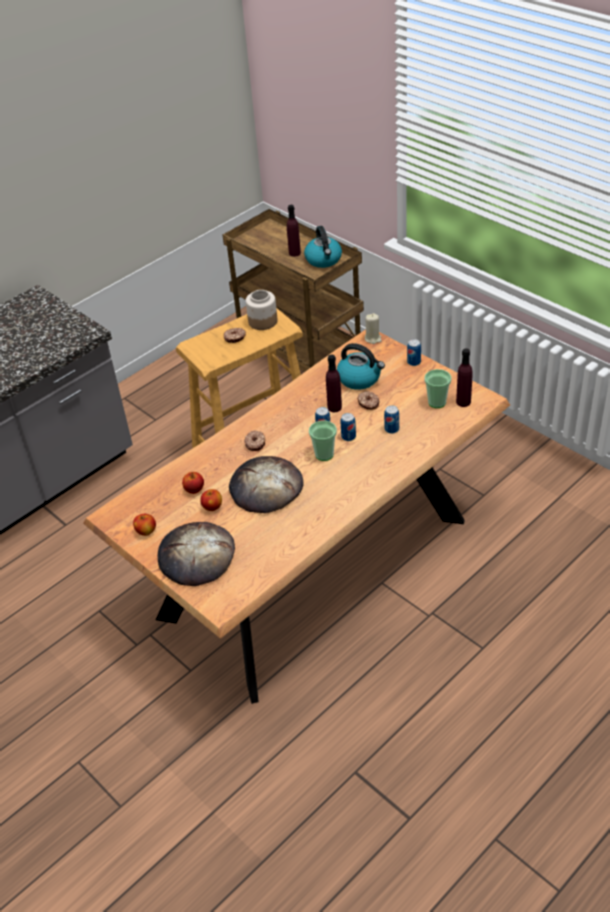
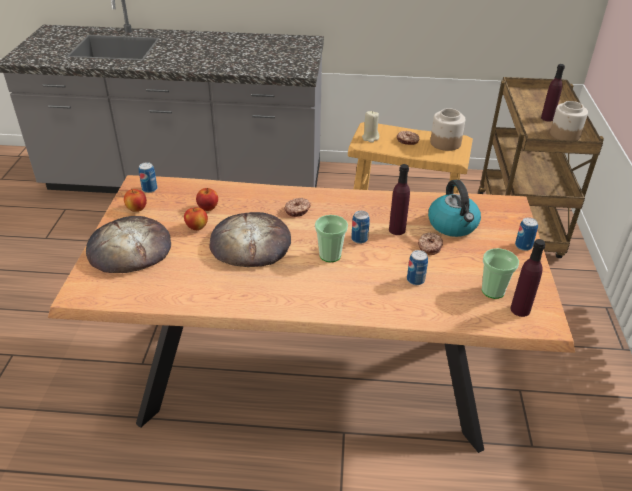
camera: 45 degrees right, 5 degrees down
kettle [304,226,342,268] -> jar [550,101,588,141]
can [341,413,356,441] -> can moved to [139,162,158,193]
beige candle [365,313,382,344] -> beige candle moved to [362,111,379,143]

